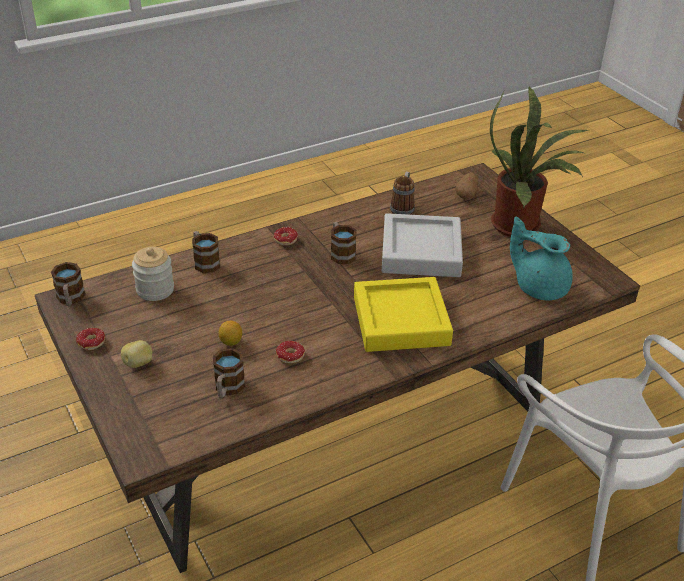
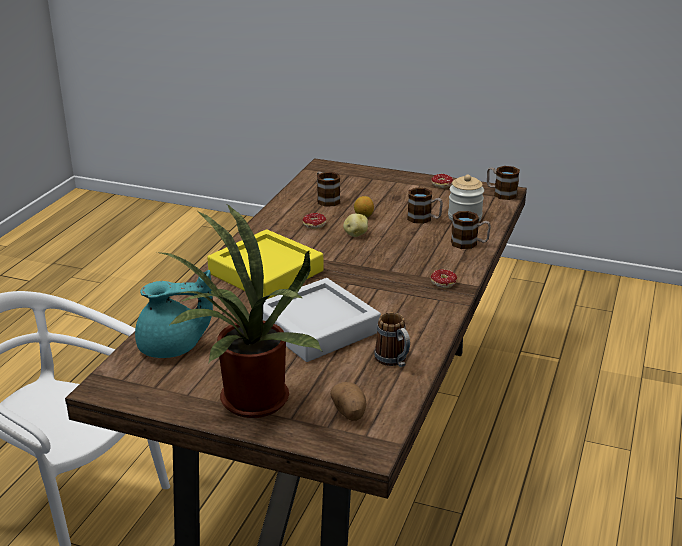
camera: 140 degrees right, 10 degrees down
potato [121,340,152,368] -> potato moved to [343,214,368,237]
mug [331,222,356,264] -> mug moved to [407,188,443,224]

